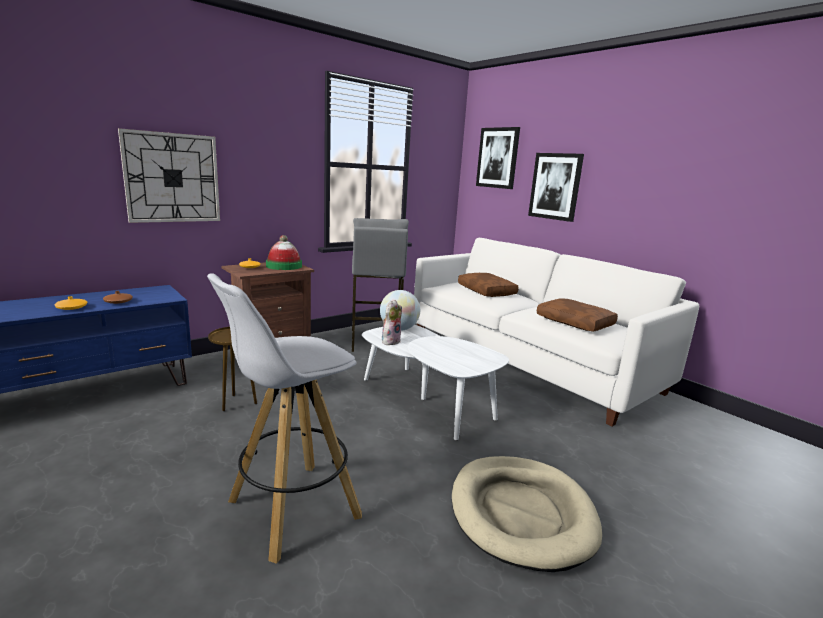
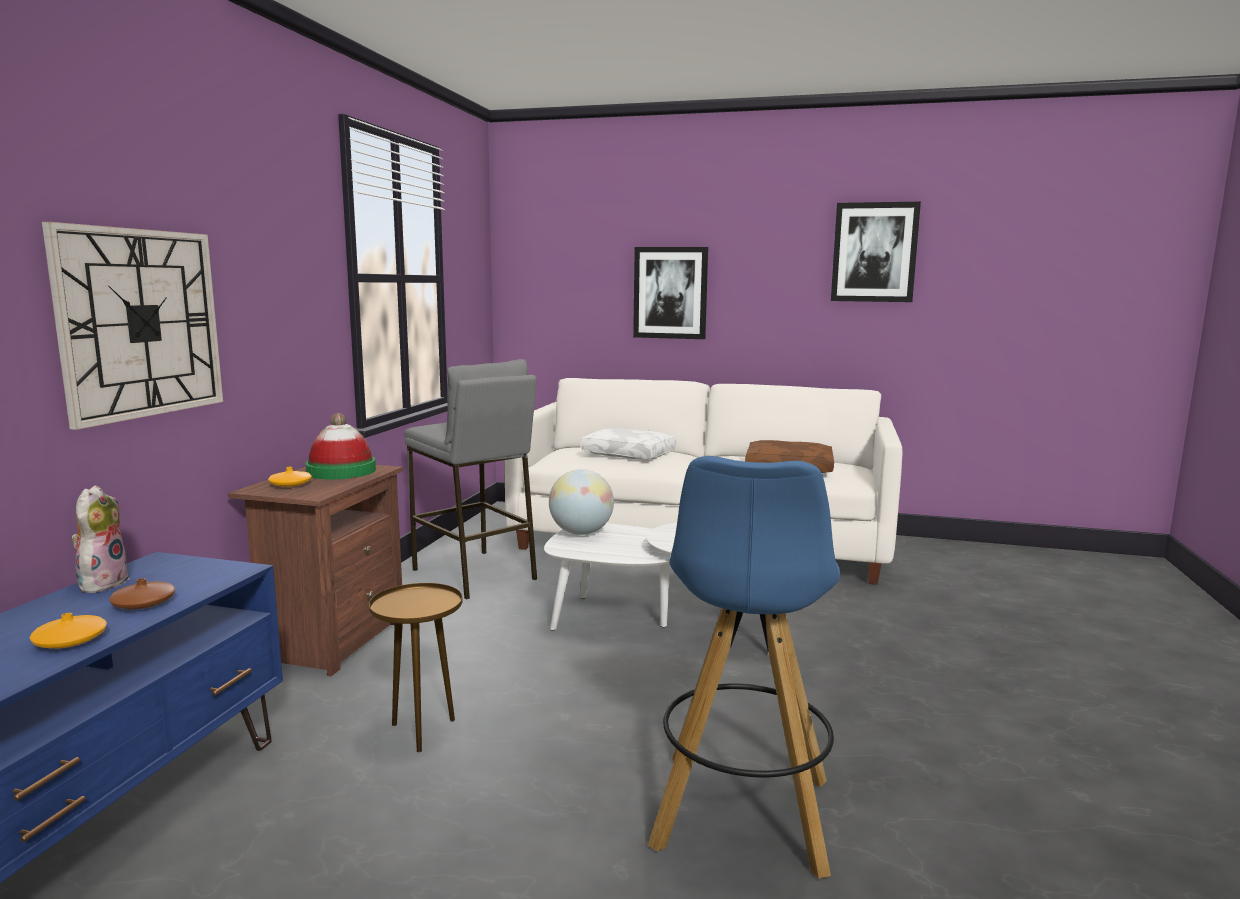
camera: 35 degrees left, 5 degrees down
white stool [207,273,362,564] -> blue stool [648,456,840,879]
plush toy [382,300,402,345] -> plush toy moved to [71,485,130,593]
beige dog bed [452,456,602,572] -> none
brown pillow [458,273,519,297] -> white pillow [581,428,676,460]
picture [476,127,520,189] -> picture moved to [831,202,921,302]

